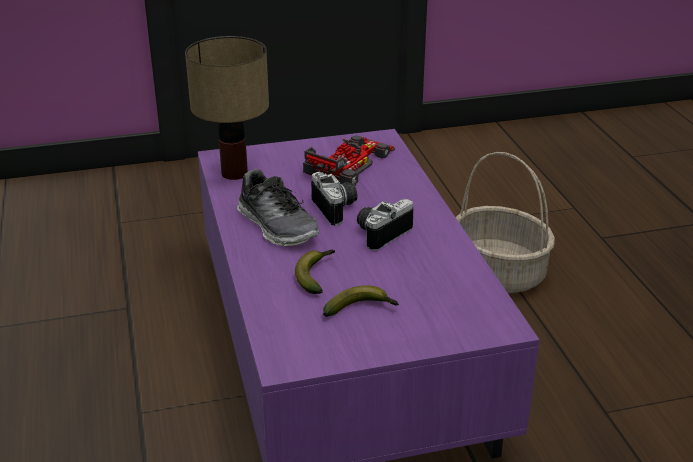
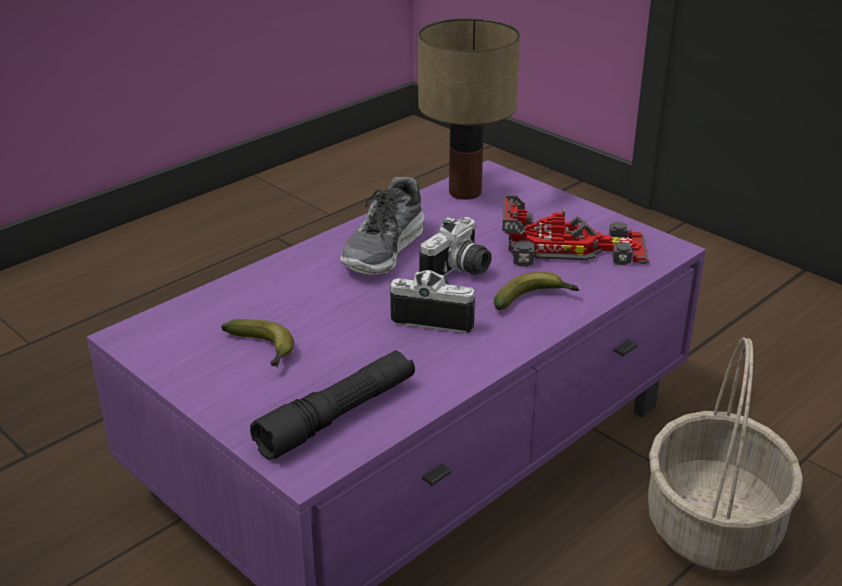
camera: 60 degrees right, 0 degrees up
banana [295,249,335,294] -> banana moved to [494,272,579,310]
none -> black flashlight [250,350,415,460]

